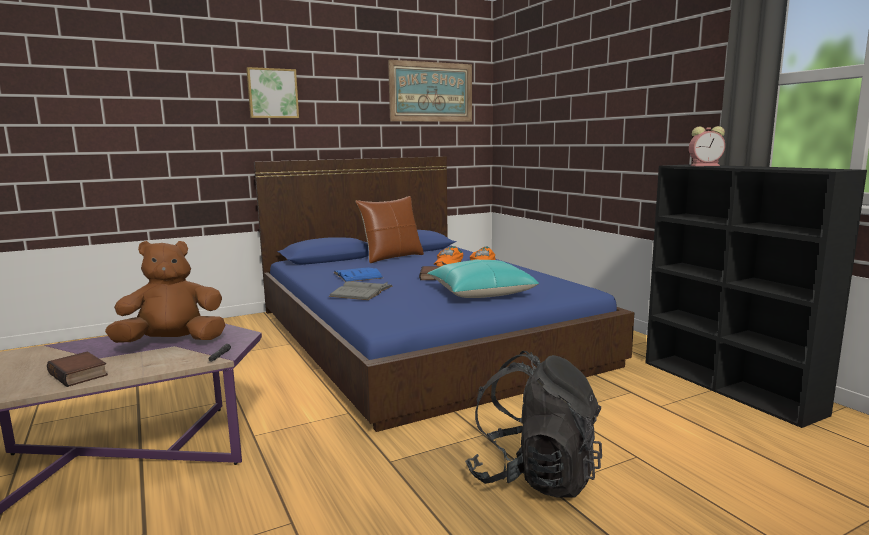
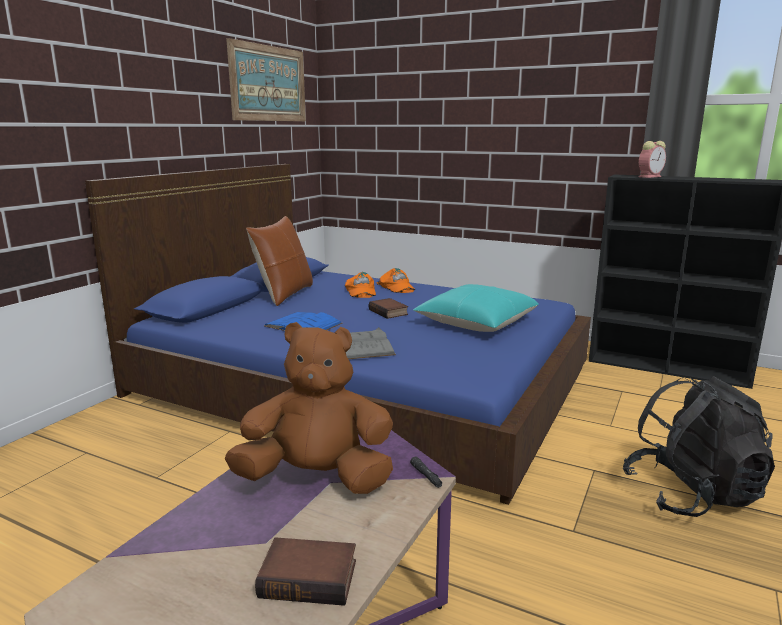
camera: 35 degrees left, 5 degrees up
brown plush toy [105,241,226,343] -> brown plush toy turned 60 degrees clockwise [224,322,393,494]
picture [246,67,299,118] -> none

